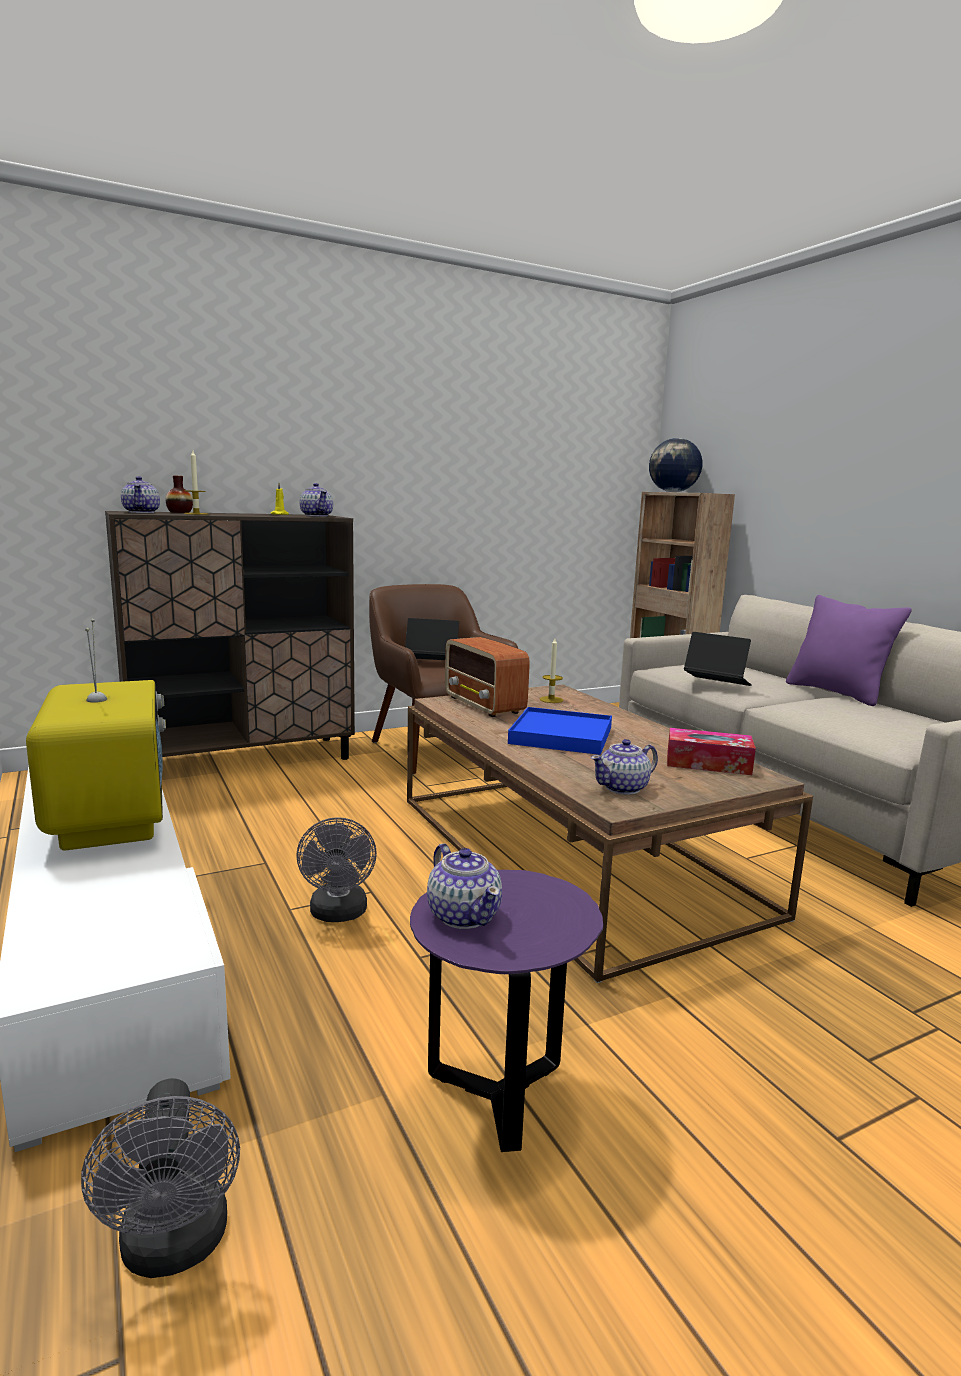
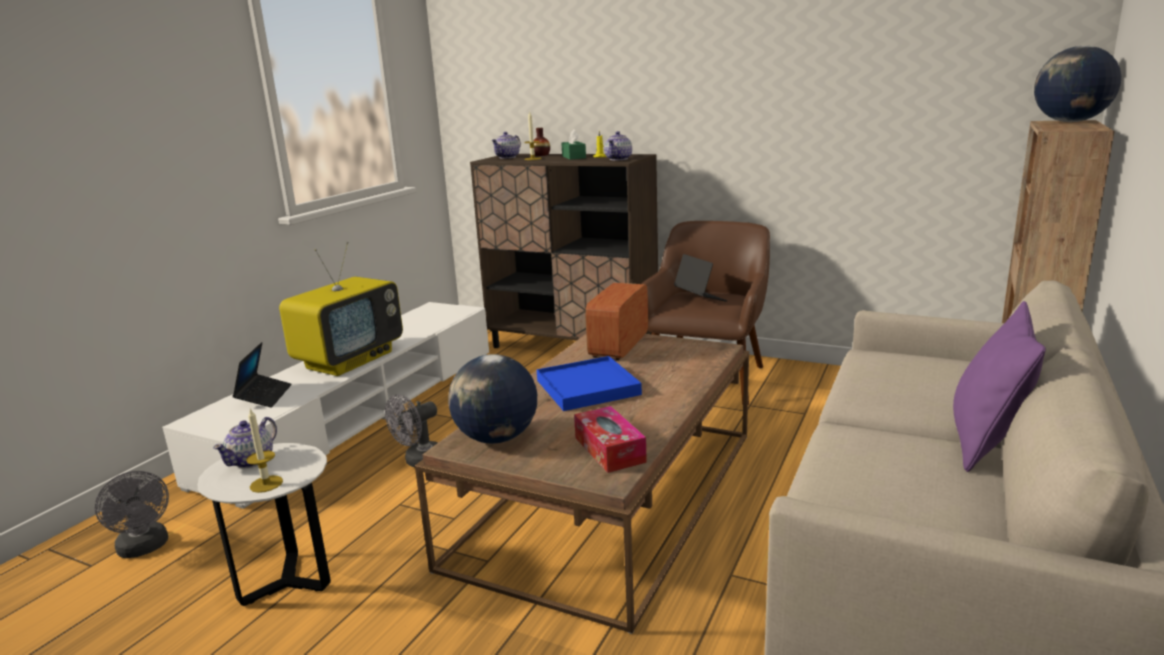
camera: 55 degrees right, 5 degrees up
grey fan [81,1078,240,1278] -> grey fan turned 75 degrees counterclockwise [95,471,169,558]
purple side table [410,870,603,1152] -> white side table [198,443,331,606]
candle [540,638,563,703] -> candle moved to [246,409,283,493]
teapot [591,739,658,795] -> globe [448,354,537,443]
laptop [684,632,752,686] -> laptop moved to [232,342,292,408]
none -> green tissue box [561,129,586,160]

